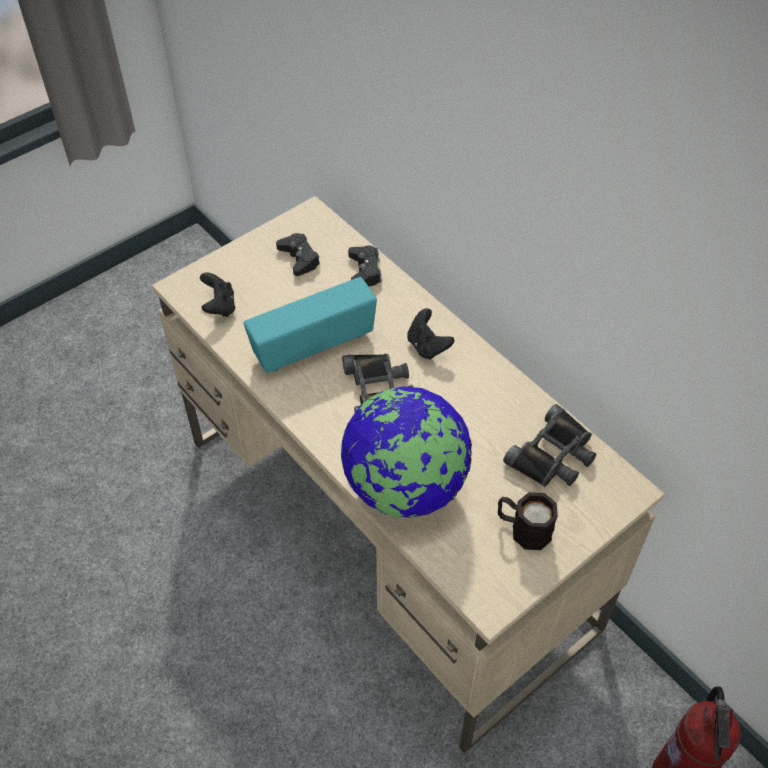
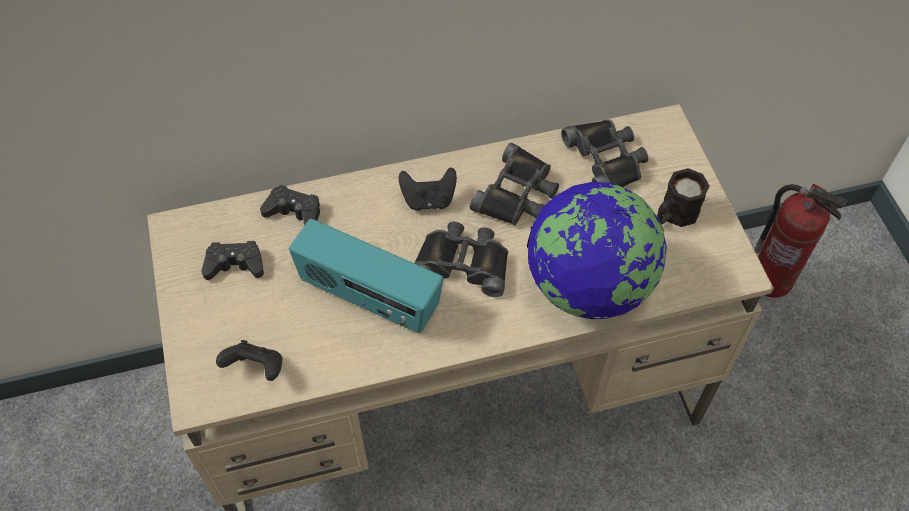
camera: 65 degrees left, 5 degrees up
radio [244,277,377,373] -> radio turned 60 degrees counterclockwise [289,219,444,333]
none -> black binoculars [470,143,559,226]

